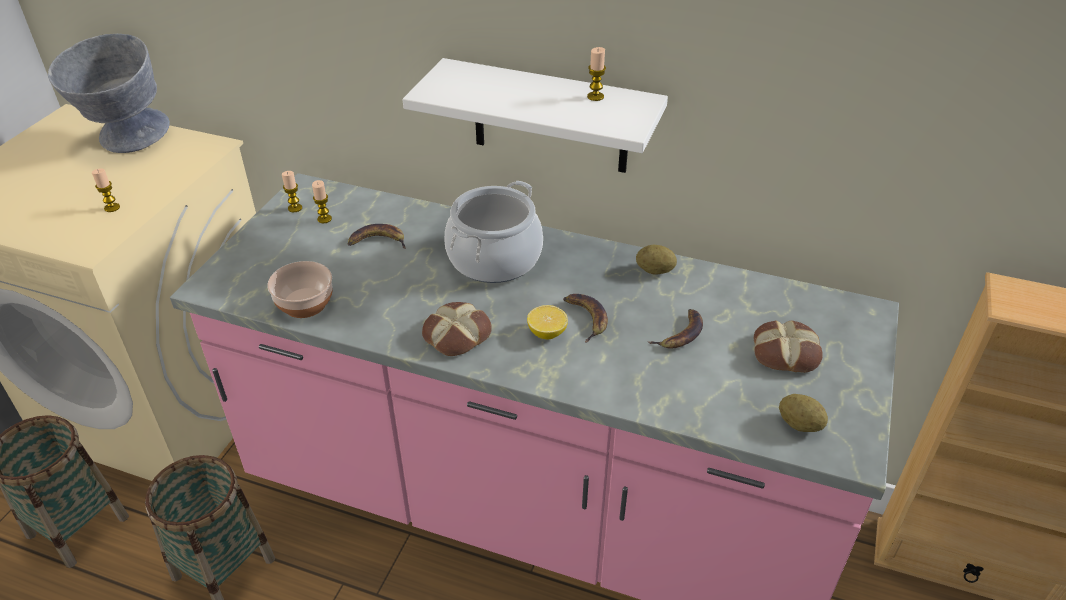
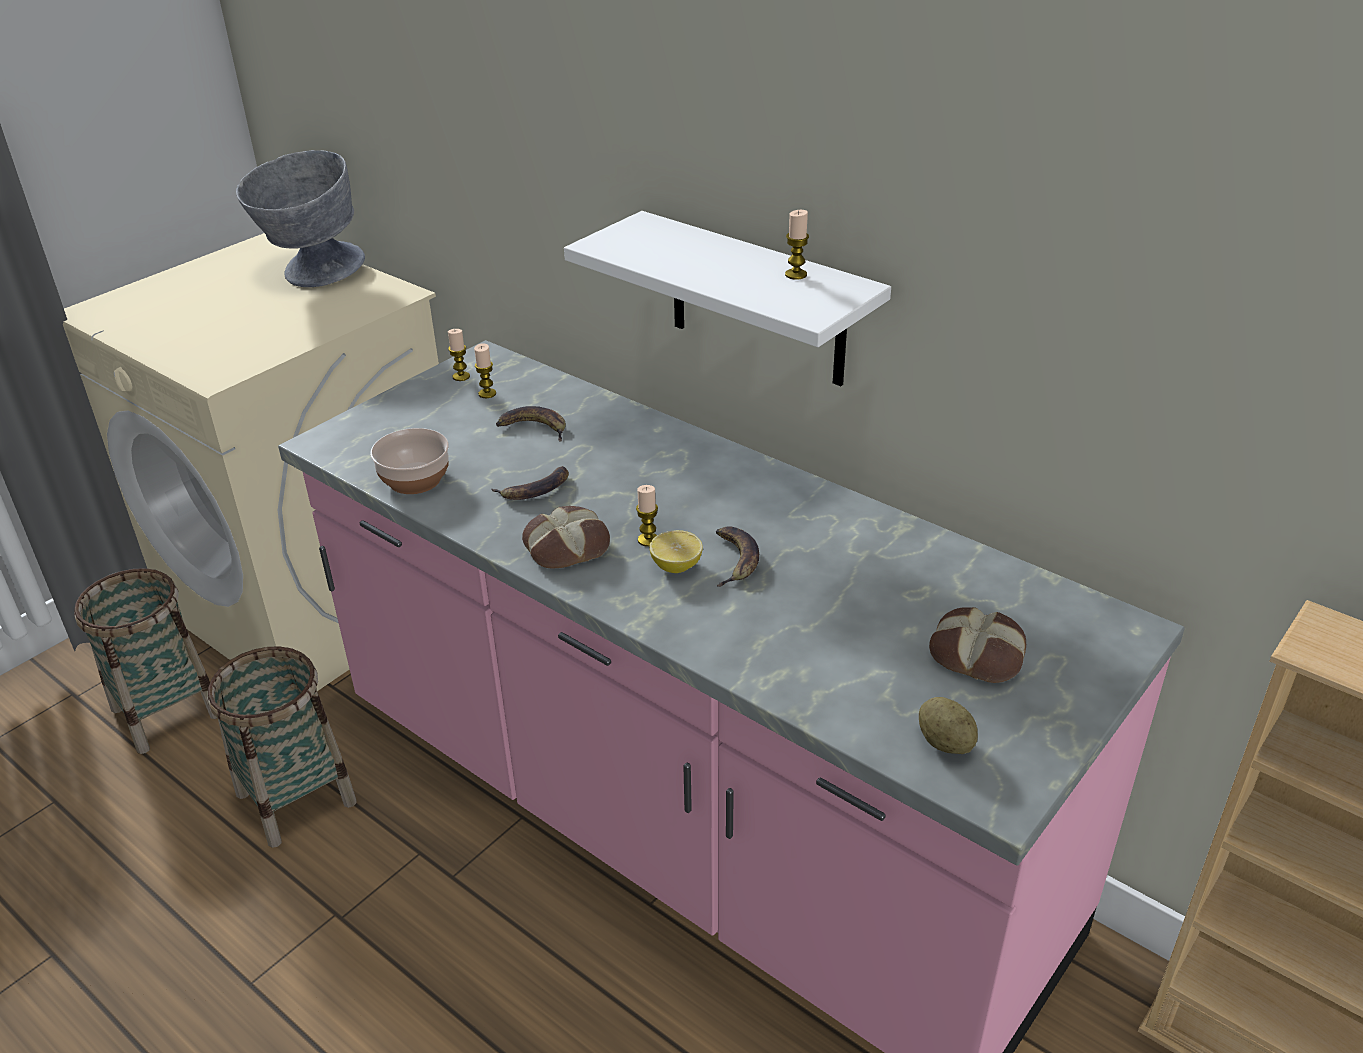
camera: 20 degrees right, 5 degrees down
candle [92,168,120,212] -> candle moved to [636,485,658,547]
cooking pot [444,181,543,283] -> none
potato [636,244,677,275] -> none
banana [648,309,703,349] -> banana moved to [491,466,569,500]

